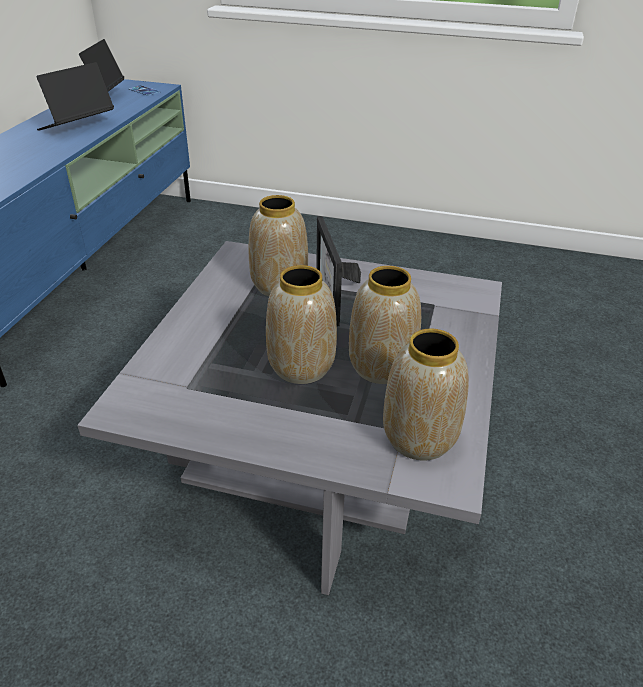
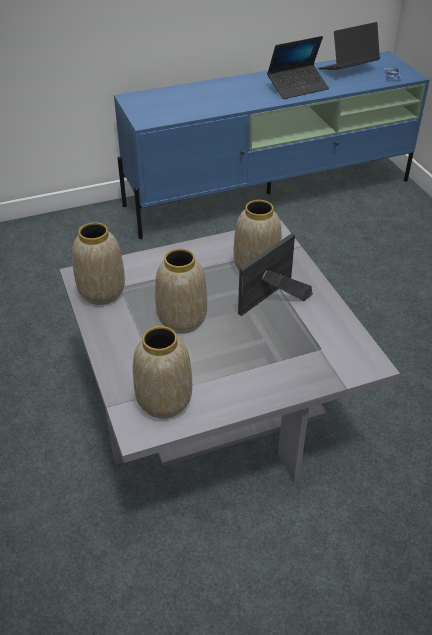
camera: 55 degrees right, 5 degrees up
laptop [37,62,114,131] -> laptop turned 150 degrees clockwise [267,36,329,99]
vase [349,266,421,384] -> vase moved to [72,222,125,305]

